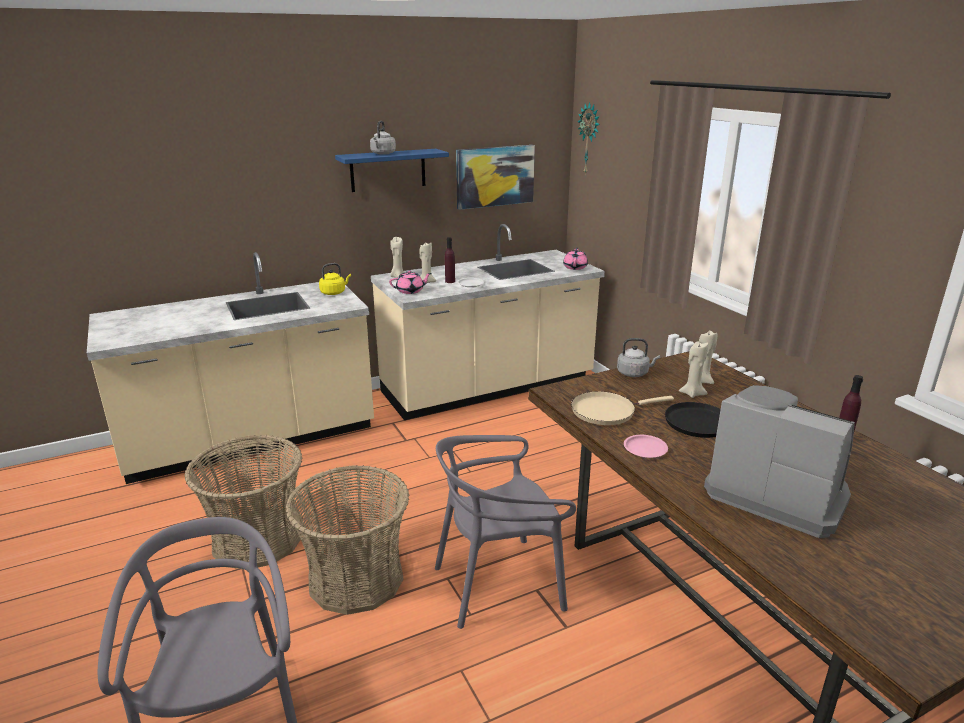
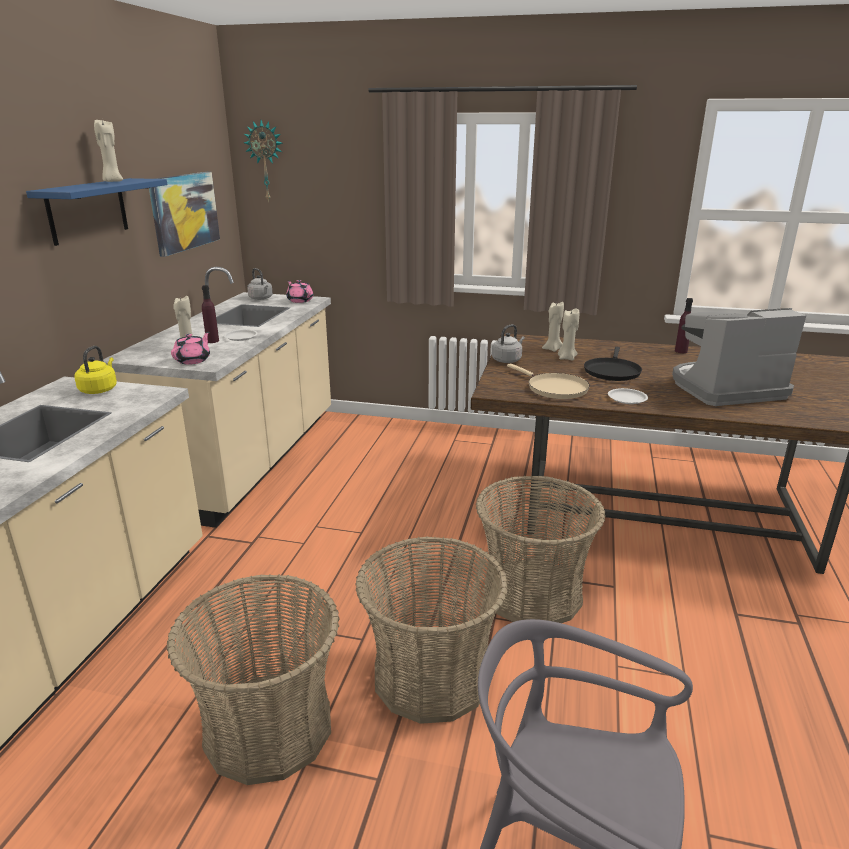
camera: 50 degrees left, 0 degrees up
grey kettle [370,121,396,155] -> grey kettle moved to [247,268,273,300]
beige candle [390,237,404,278] -> beige candle moved to [94,120,123,182]
grey chair [435,435,576,629] -> basket [476,475,605,623]
beige frying pan [571,391,674,425] -> beige frying pan turned 60 degrees counterclockwise [507,363,590,399]
pink plate [624,435,668,458] -> white plate [608,388,648,404]

